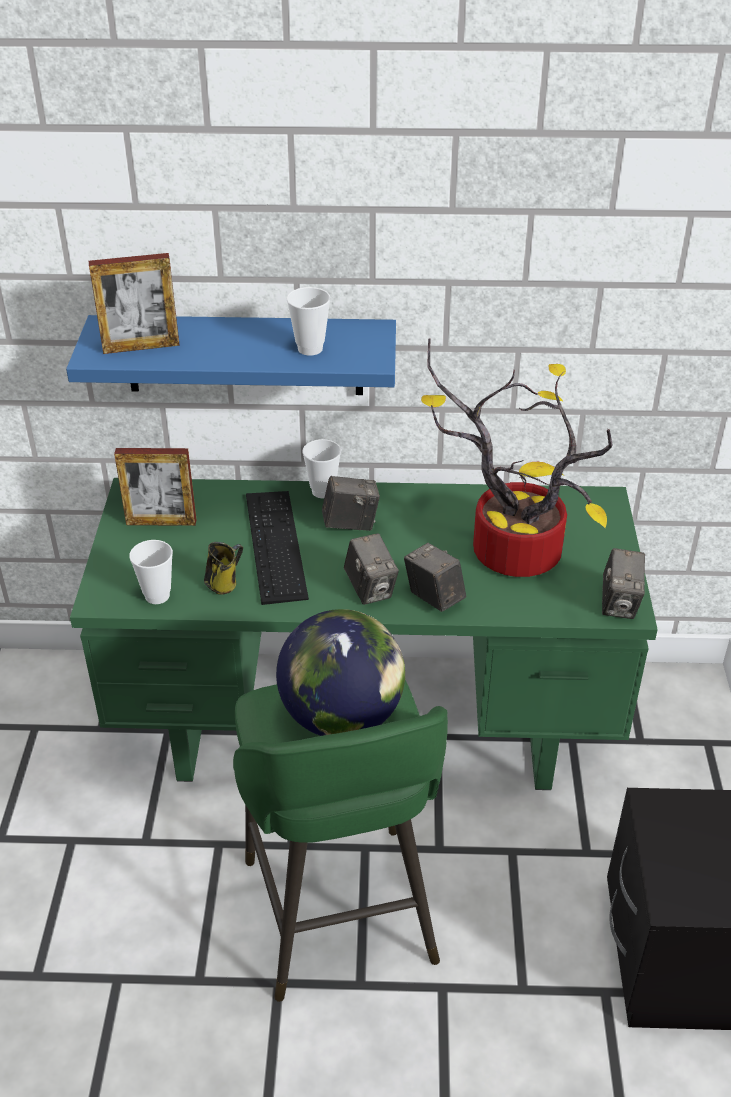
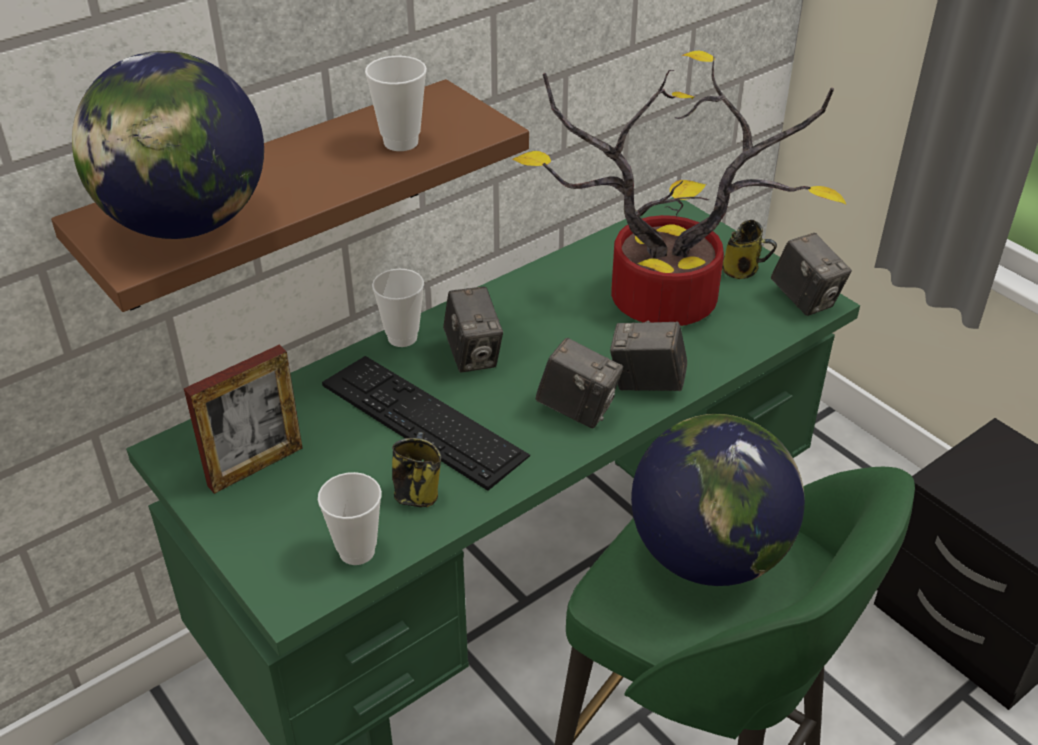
camera: 40 degrees left, 0 degrees up
blue shelf [66,315,396,395] -> brown shelf [51,79,529,312]
picture frame [89,253,180,354] -> globe [72,51,264,239]
camera [322,476,380,531] -> camera turned 120 degrees clockwise [443,286,503,373]
none -> mug [722,220,777,279]

